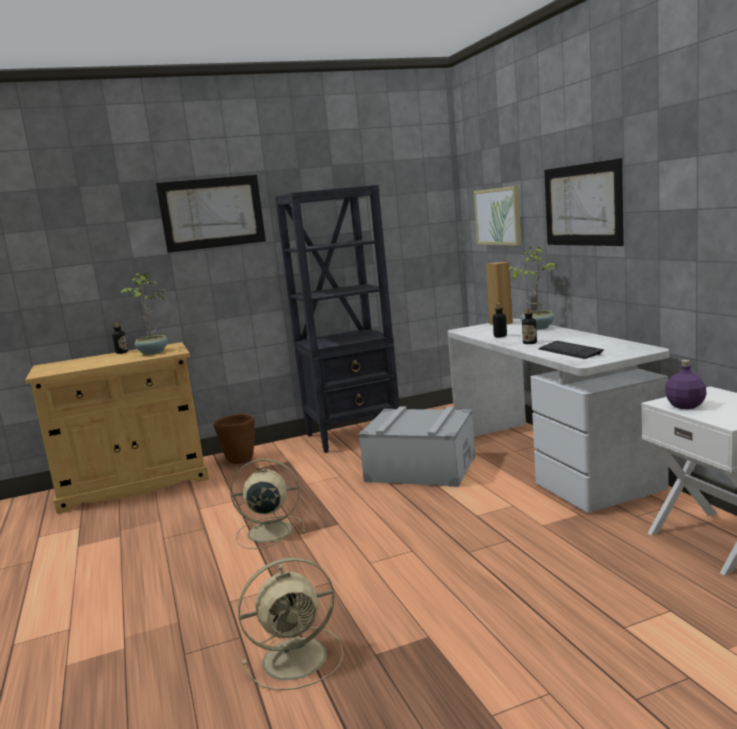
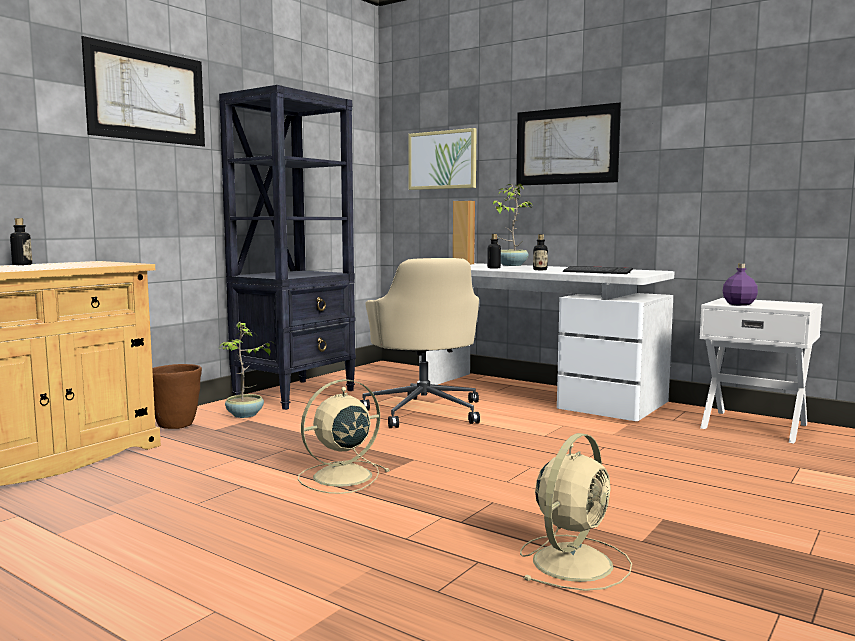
camera: 35 degrees left, 5 degrees down
potted plant [120,273,168,355] -> potted plant moved to [219,322,275,418]
grey storage box [358,406,476,487] -> beige office chair [360,258,480,428]

